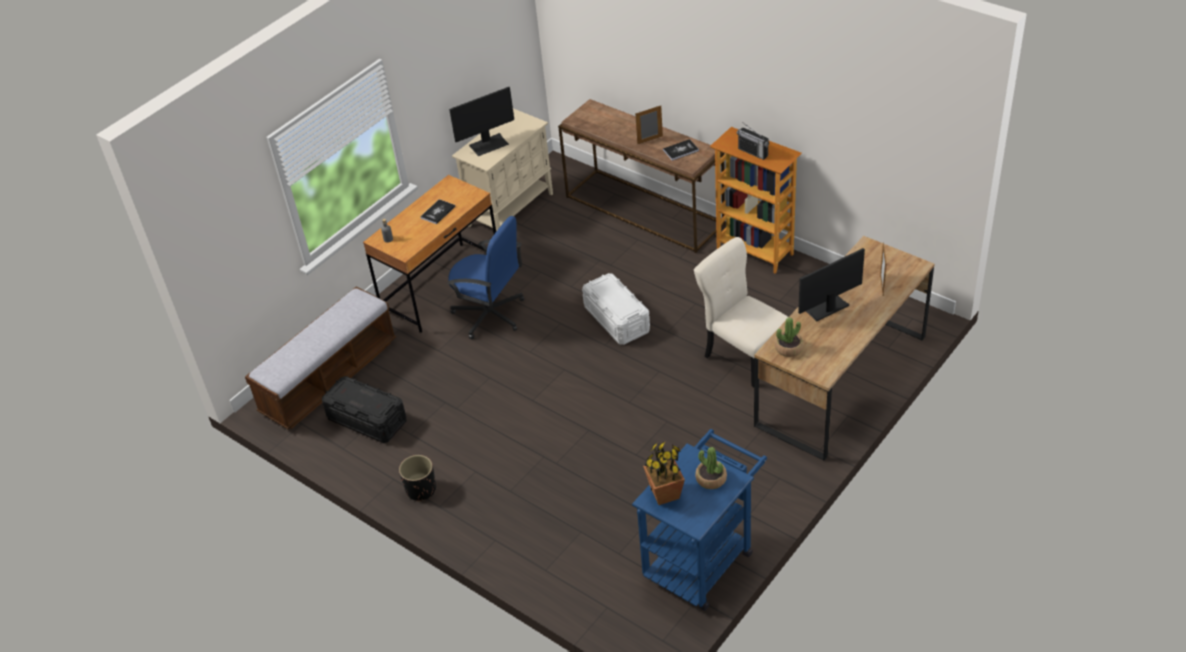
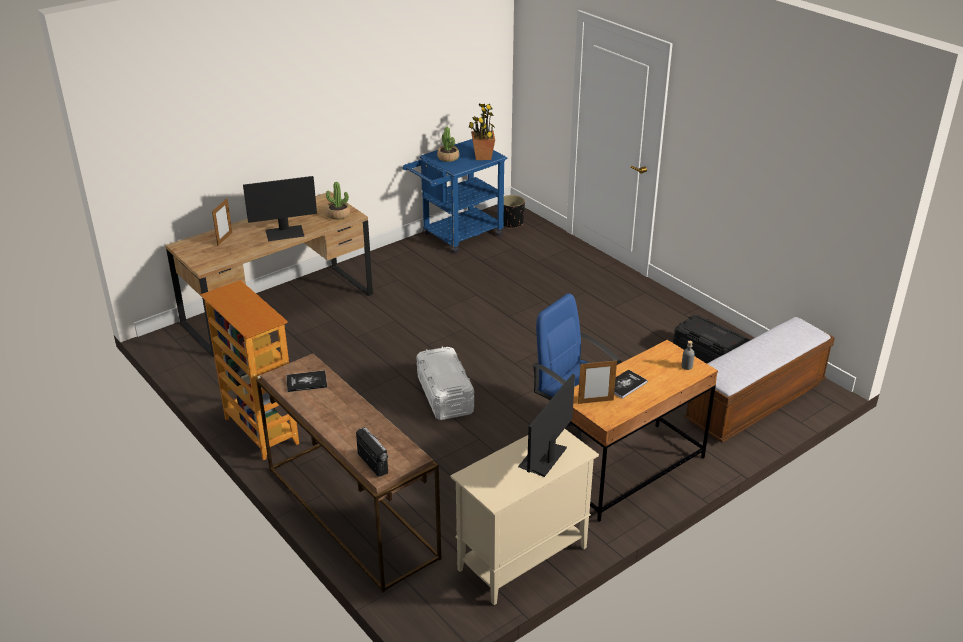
camera: 170 degrees left, 10 degrees down
black planter [399,455,436,502] -> black planter moved to [503,195,525,229]
monitor [449,87,514,156] -> monitor turned 45 degrees counterclockwise [518,374,575,477]
picture frame [635,106,663,145] -> picture frame moved to [578,360,617,404]
beige chair [694,237,788,387] -> none
radio [737,124,769,160] -> radio moved to [356,427,388,477]

